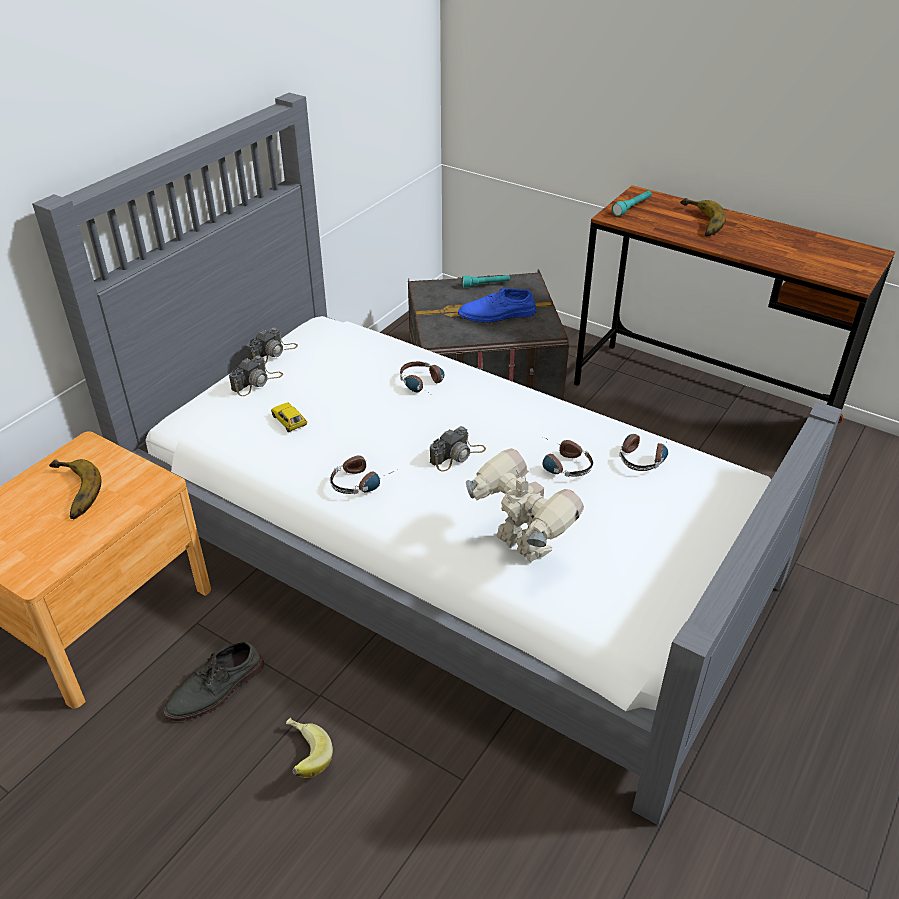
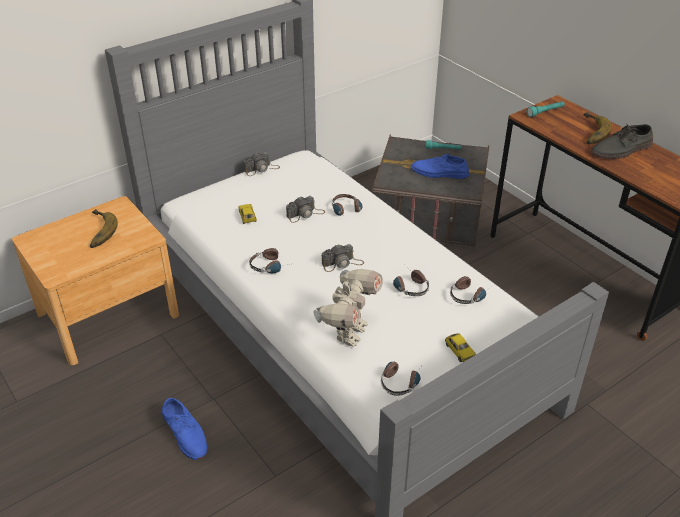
camera: 20 degrees right, 0 degrees up
grey shoe [164,642,264,721] -> grey shoe moved to [591,124,653,159]
camera [229,355,283,396] -> camera moved to [286,196,325,223]
banana [286,718,333,778] -> blue shoe [161,398,207,460]
toy robot [466,448,584,562] -> toy robot turned 45 degrees clockwise [313,269,383,347]
none -> headphones [381,362,421,396]
none -> toy car [445,333,476,362]

